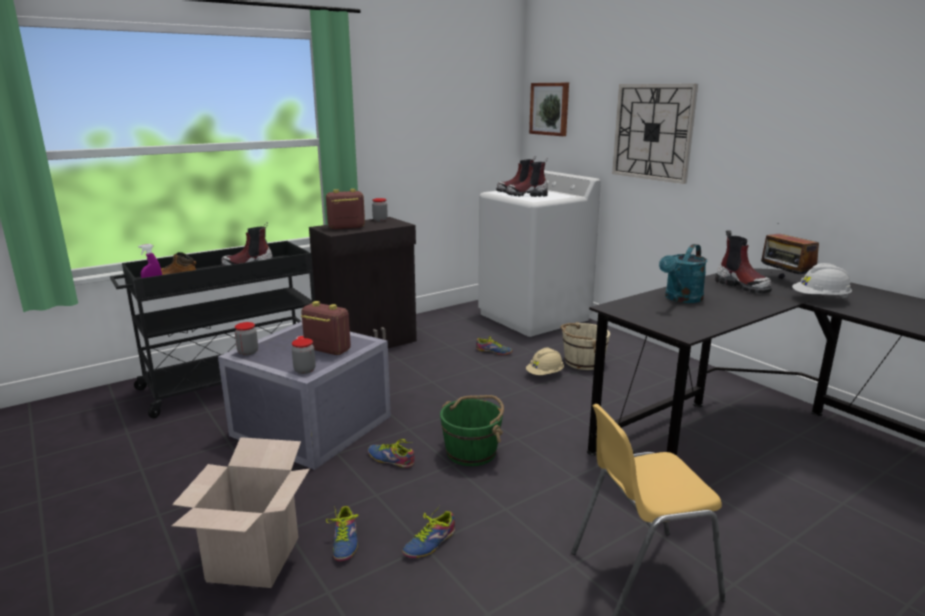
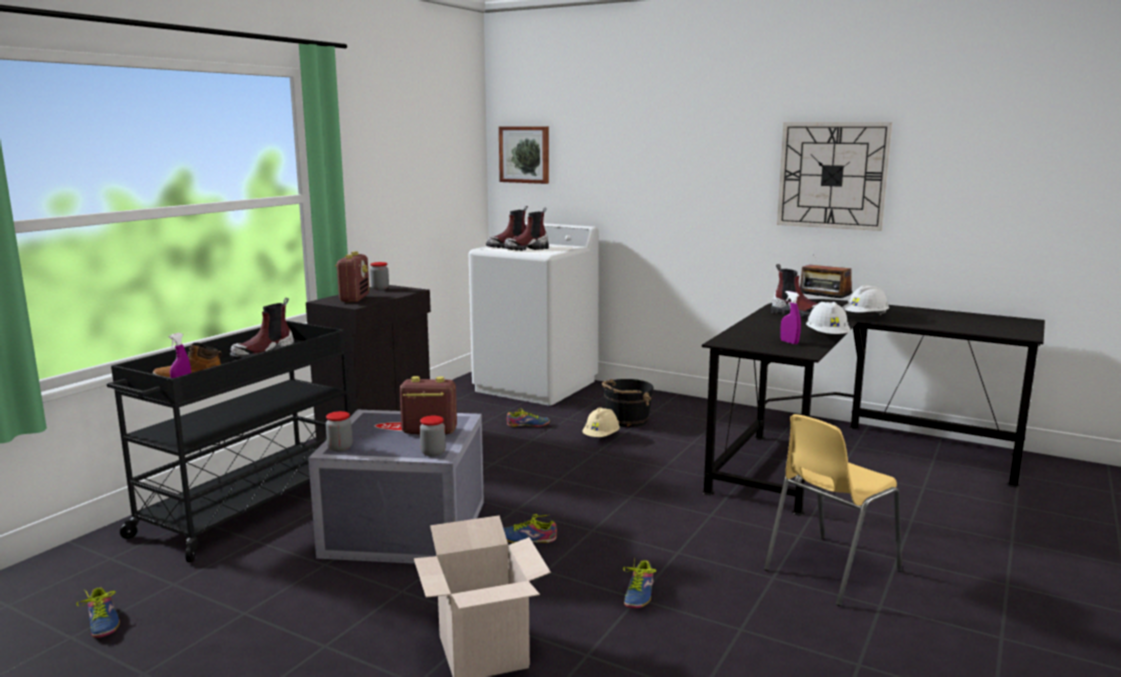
camera: 25 degrees left, 5 degrees down
radio [326,189,365,229] -> radio turned 135 degrees clockwise [335,251,369,302]
shoe [326,506,358,561] -> shoe moved to [76,587,120,638]
green bucket [440,395,504,466] -> none
beige bucket [560,322,610,370] -> black bucket [602,379,654,427]
wall clock [612,84,698,184] -> wall clock moved to [777,122,892,231]
turquoise watering can [659,244,707,303] -> none
none -> purple spray bottle [780,291,801,344]
none -> white hard hat [806,302,850,334]

